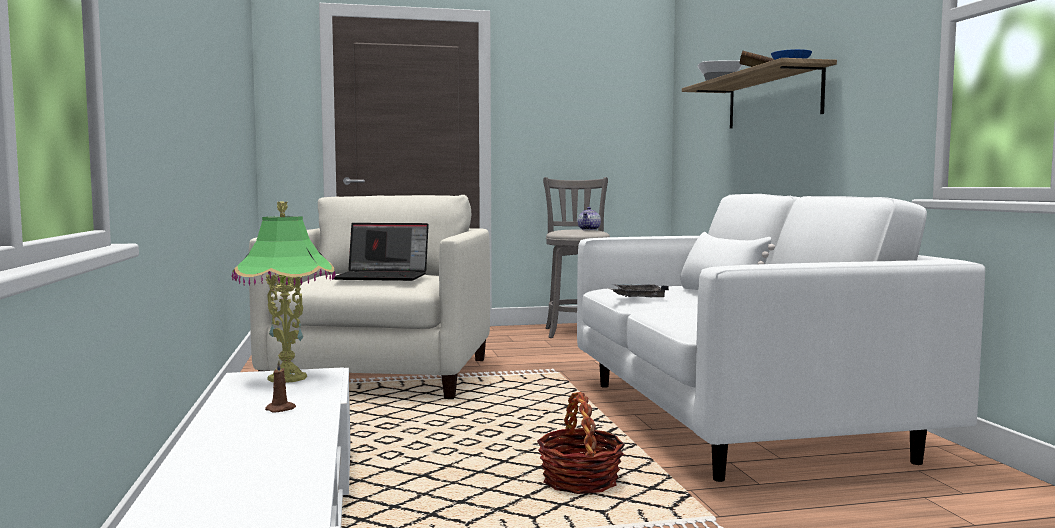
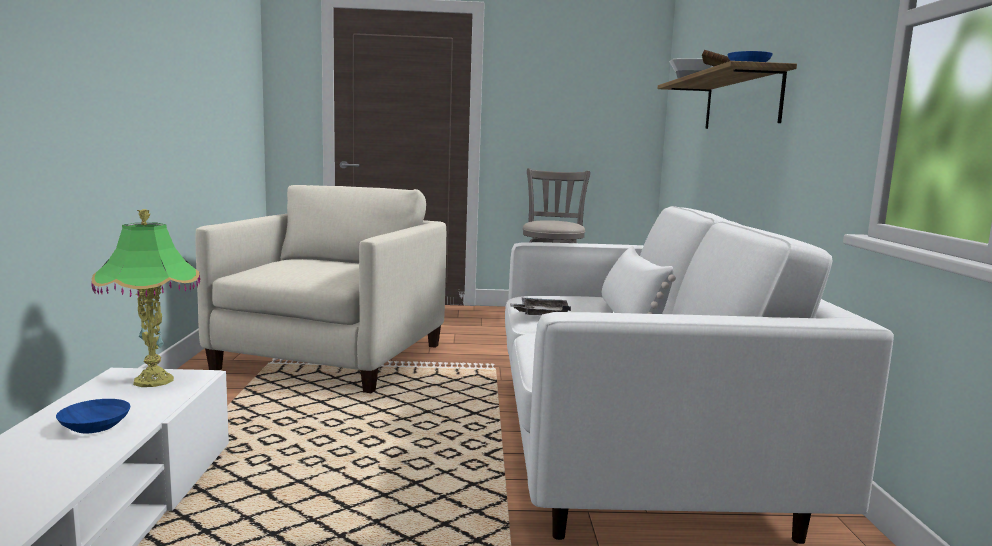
camera: 10 degrees right, 5 degrees up
brown candle [265,360,296,413] -> blue bowl [56,399,131,434]
laptop [334,223,429,281] -> none
basket [537,392,625,494] -> none
teapot [578,207,601,230] -> none

